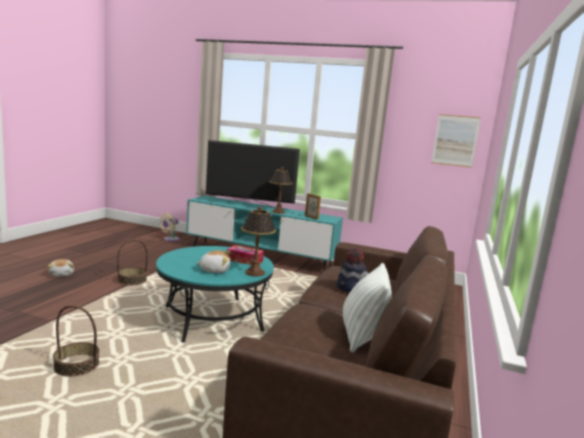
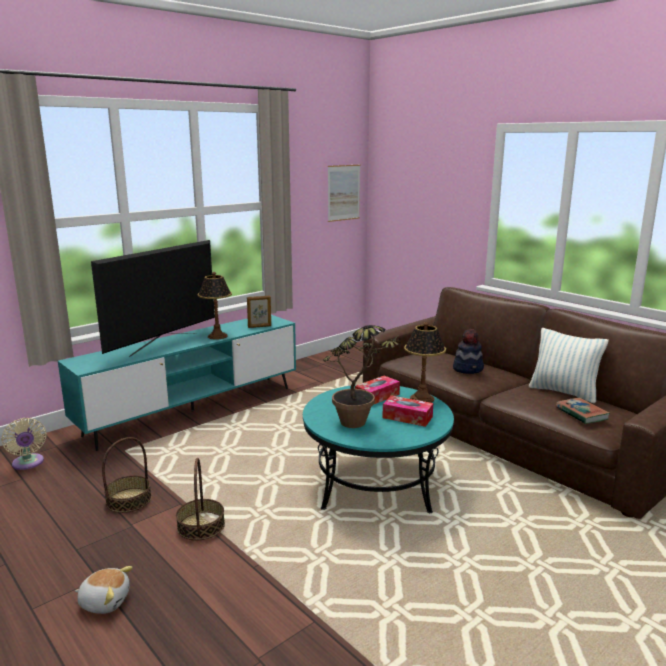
camera: 60 degrees left, 5 degrees up
basket [53,305,99,377] -> basket moved to [102,437,152,513]
plush toy [196,250,231,273] -> tissue box [382,395,433,427]
none -> potted plant [323,325,402,428]
none -> book [556,398,610,424]

